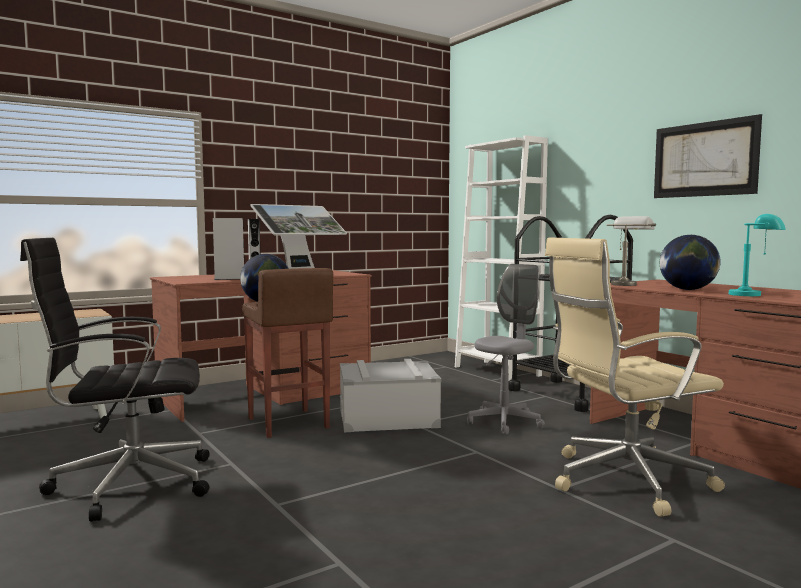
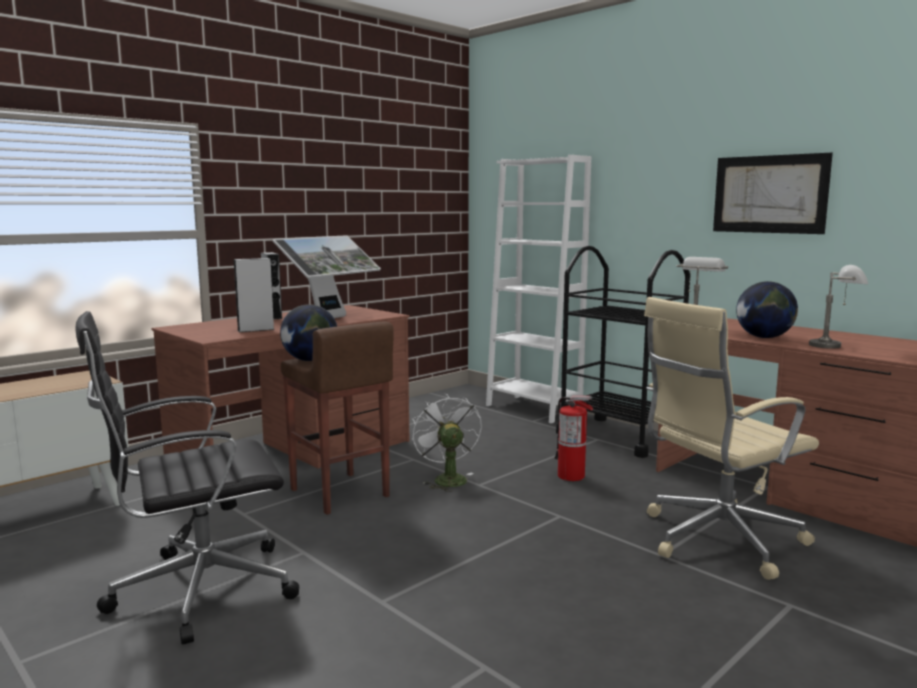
camera: 10 degrees left, 5 degrees up
grey storage box [340,359,441,432] -> white fan [412,393,482,492]
grey office chair [467,264,545,435] -> fire extinguisher [555,396,593,481]
turquoise table lamp [729,214,786,296] -> grey table lamp [809,265,868,349]

